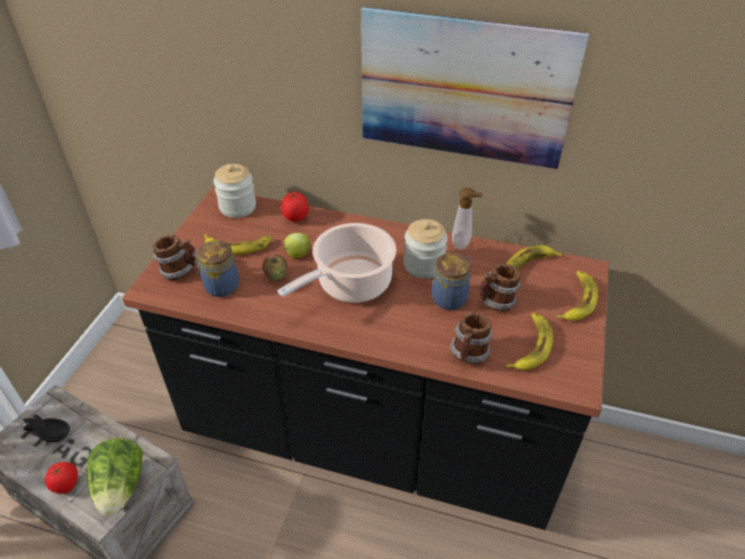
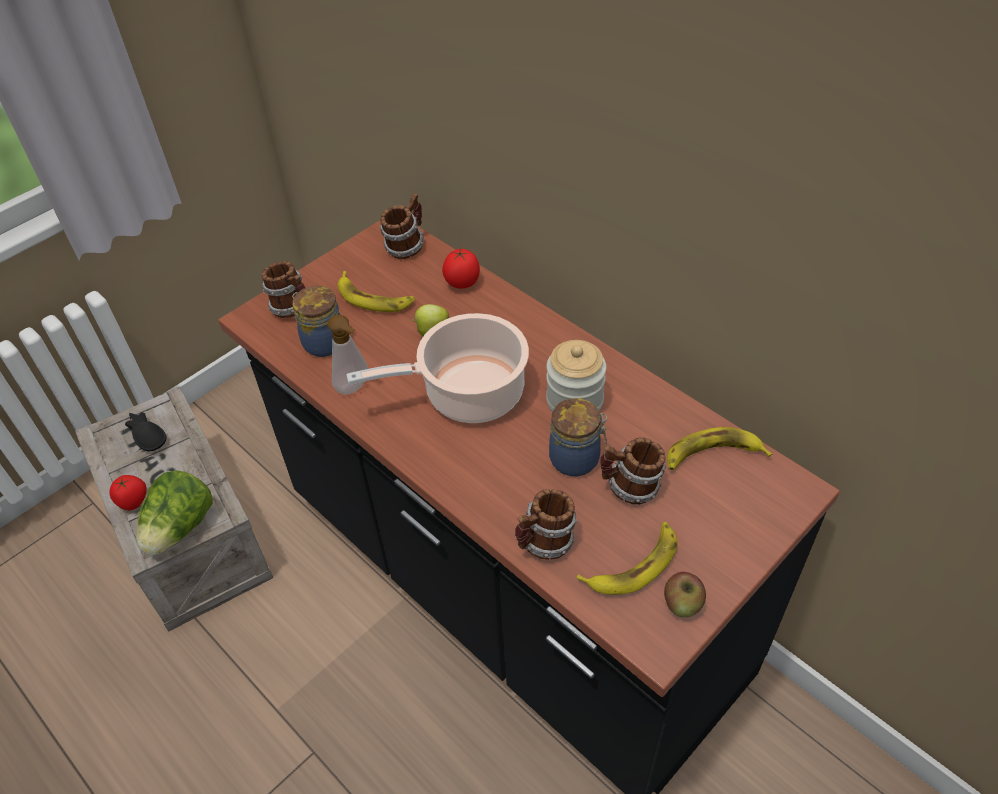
camera: 30 degrees right, 5 degrees up
jar [213,164,256,218] -> mug [380,193,424,259]
apple [262,254,288,281] -> apple moved to [664,572,706,617]
picture [361,7,589,169] -> none
soap dispenser [452,188,483,250] -> soap dispenser moved to [327,315,368,395]
banana [556,271,598,321] -> none

